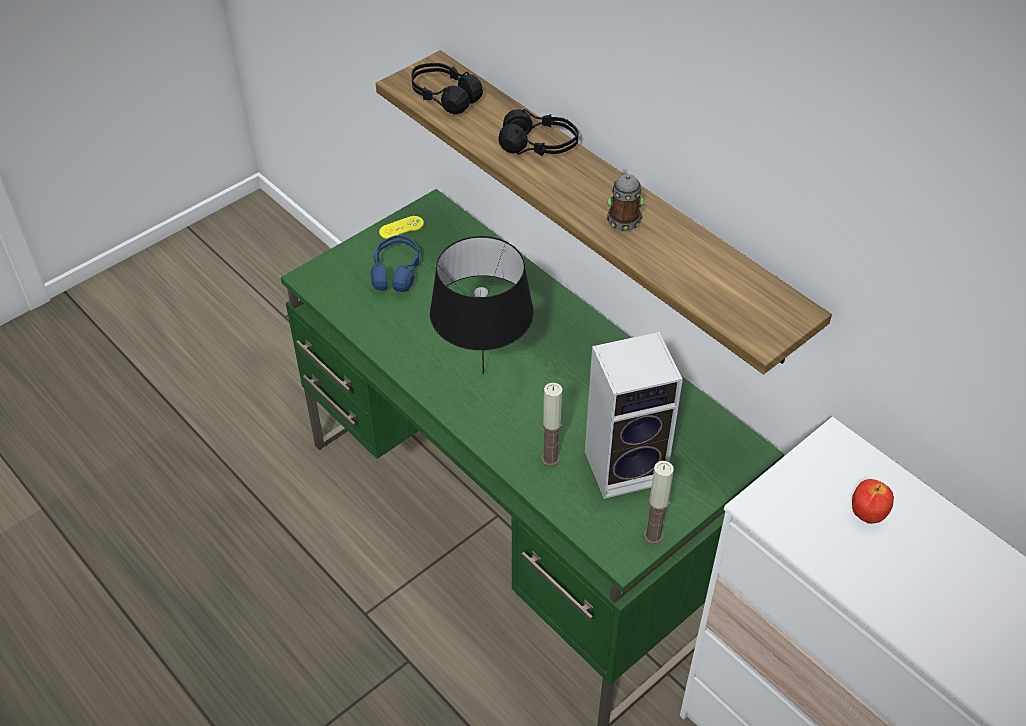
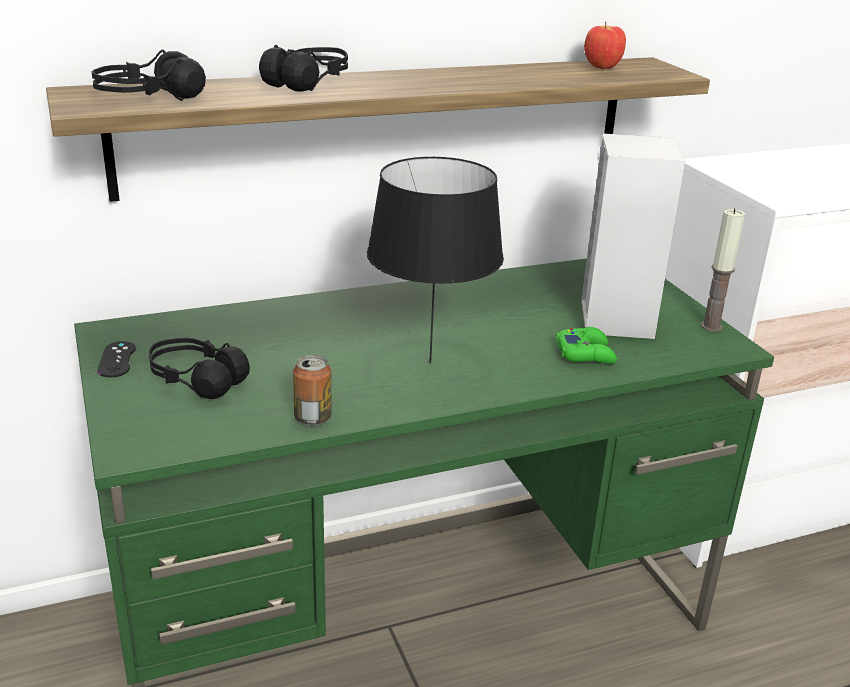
camera: 70 degrees left, 20 degrees down
blue headphones [370,235,419,292] -> black headphones [149,338,250,399]
yellow game controller [379,216,424,239] -> black game controller [97,341,136,377]
candle [541,383,562,466] -> green game controller [556,327,617,364]
mug [606,170,644,231] -> none
apple [852,479,894,524] -> apple moved to [584,22,626,70]
none -> can [293,355,332,426]

